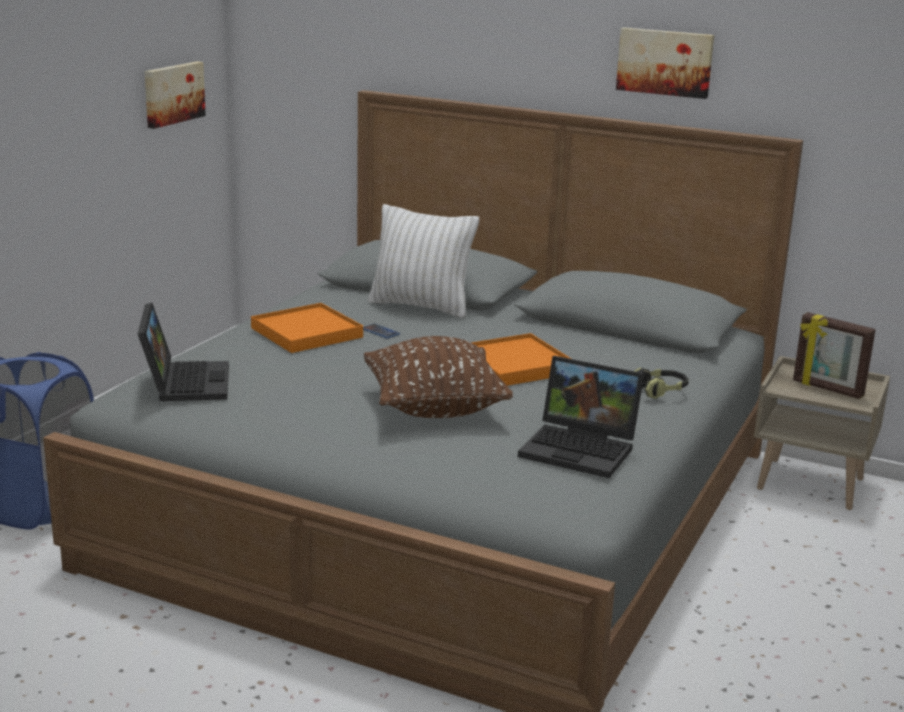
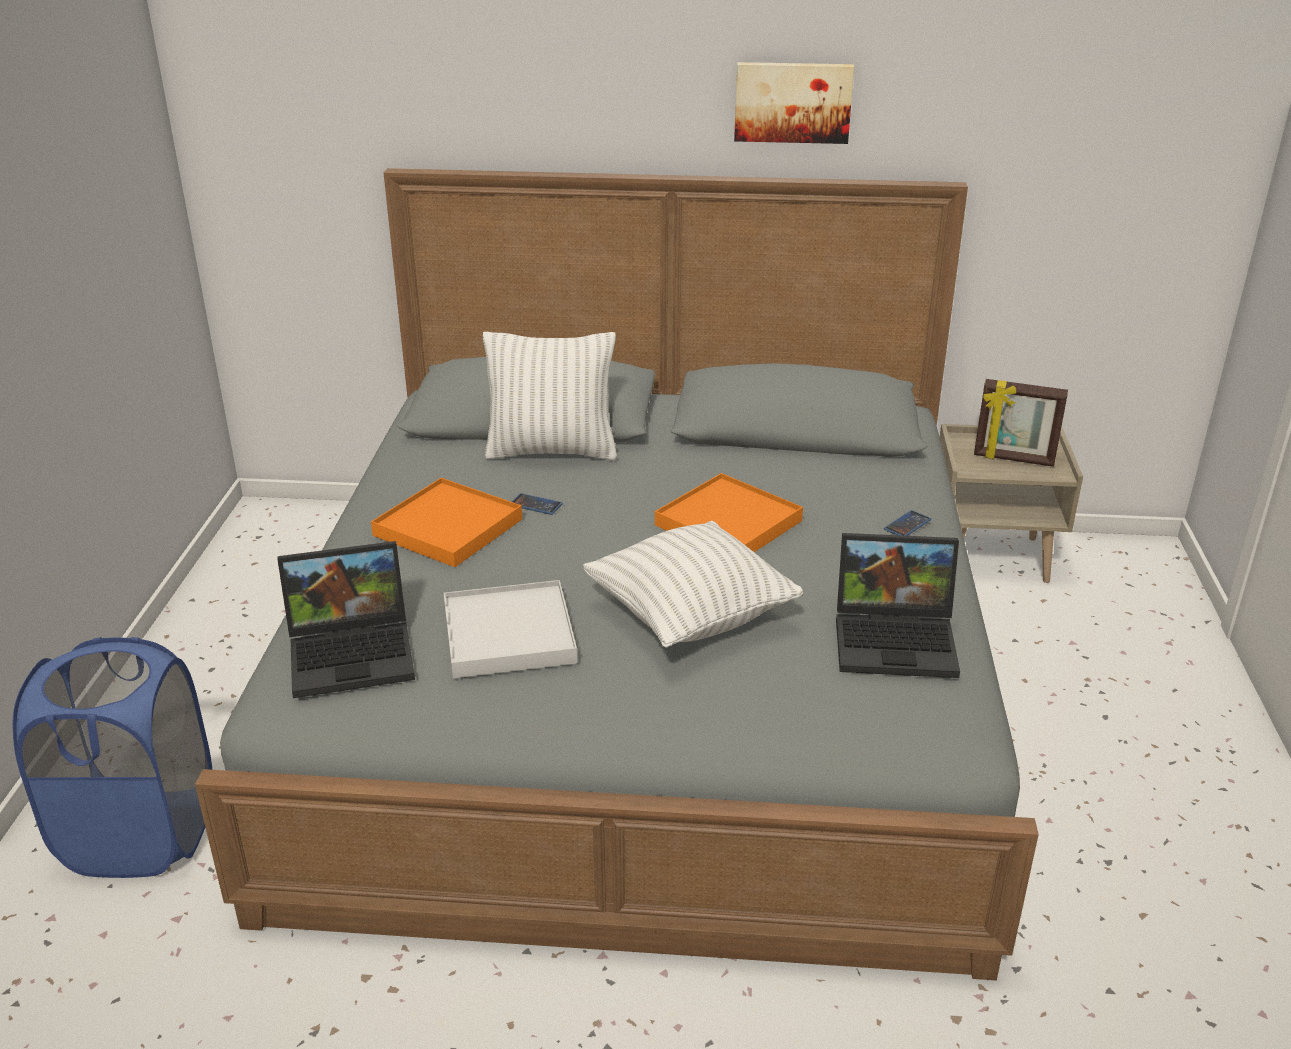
camera: 20 degrees left, 10 degrees up
laptop [138,303,229,401] -> laptop turned 105 degrees clockwise [277,541,415,698]
picture [145,61,206,129] -> none
brown pillow [364,336,513,418] -> white pillow [583,521,803,648]
headphones [634,368,689,399] -> phone [884,510,931,536]
none -> white tray [444,580,577,678]

